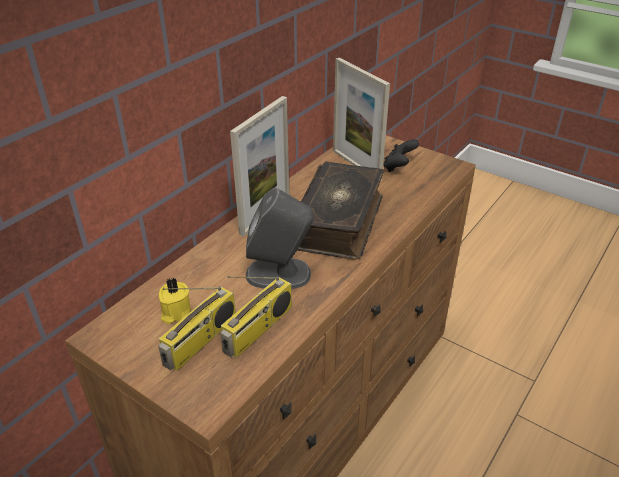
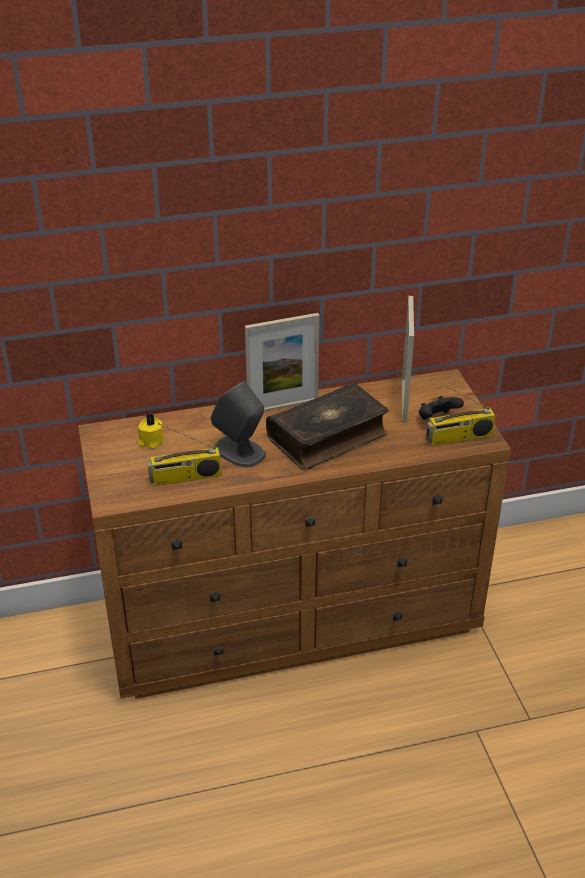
camera: 40 degrees right, 0 degrees up
radio [158,286,236,371] -> radio moved to [426,385,496,446]

